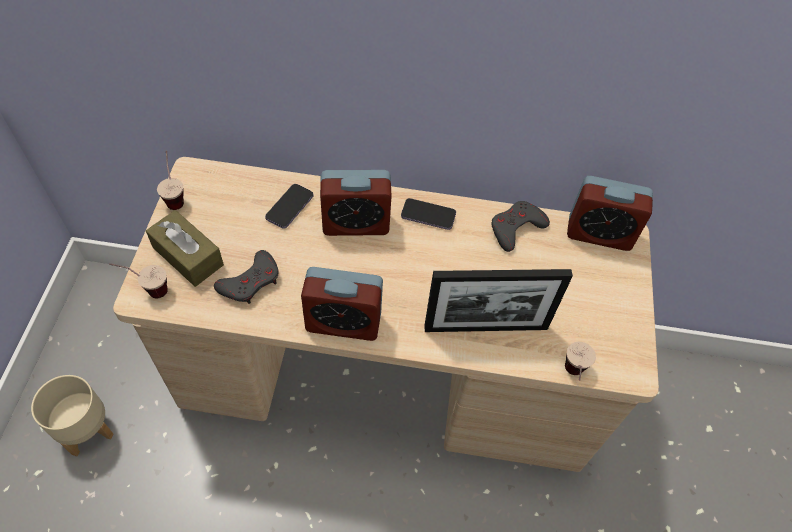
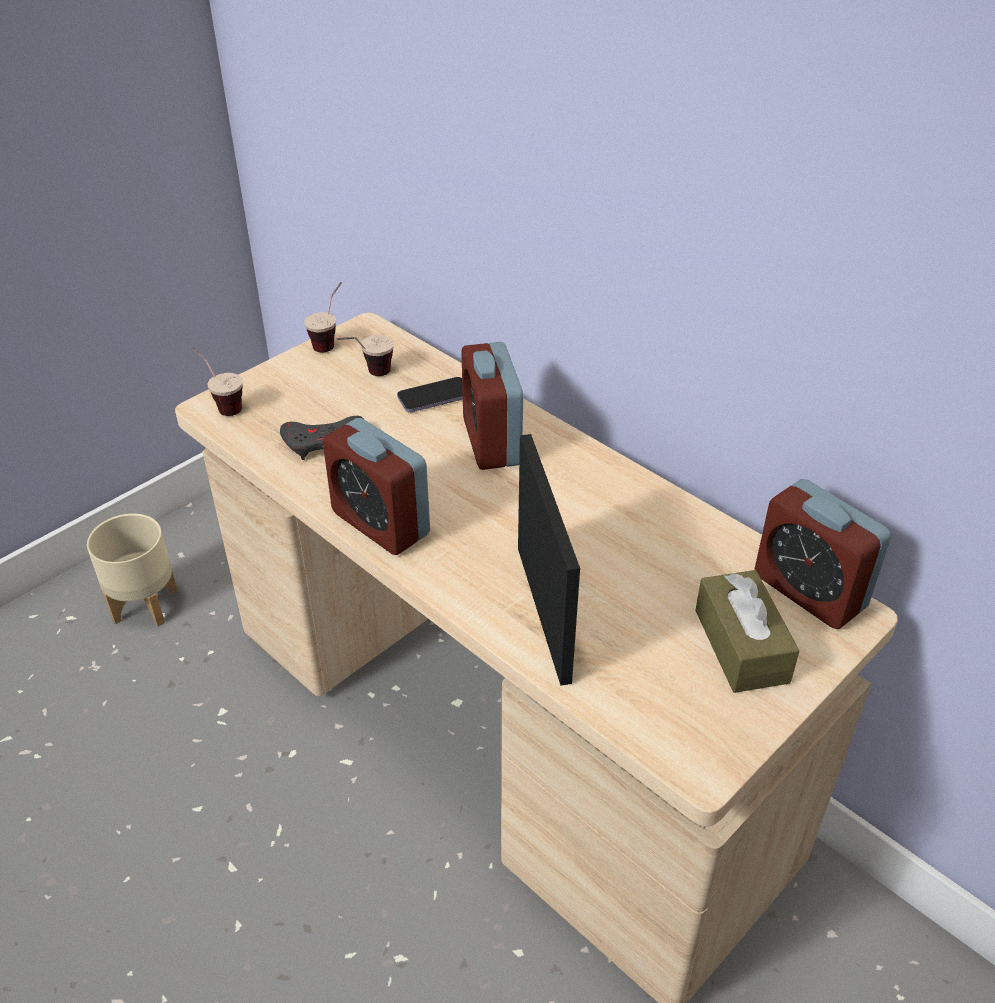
camera: 40 degrees right, 15 degrees down
brown tissue box [146,210,224,287] -> brown tissue box moved to [695,570,800,693]
alarm clock [320,170,392,236] -> alarm clock turned 45 degrees clockwise [461,342,523,470]
phone [401,198,456,230] -> none
picture frame [424,269,573,332] -> picture frame turned 135 degrees counterclockwise [518,434,580,686]
grey game controller [492,201,550,252] -> none
cup [565,342,596,380] -> cup moved to [337,335,394,376]

